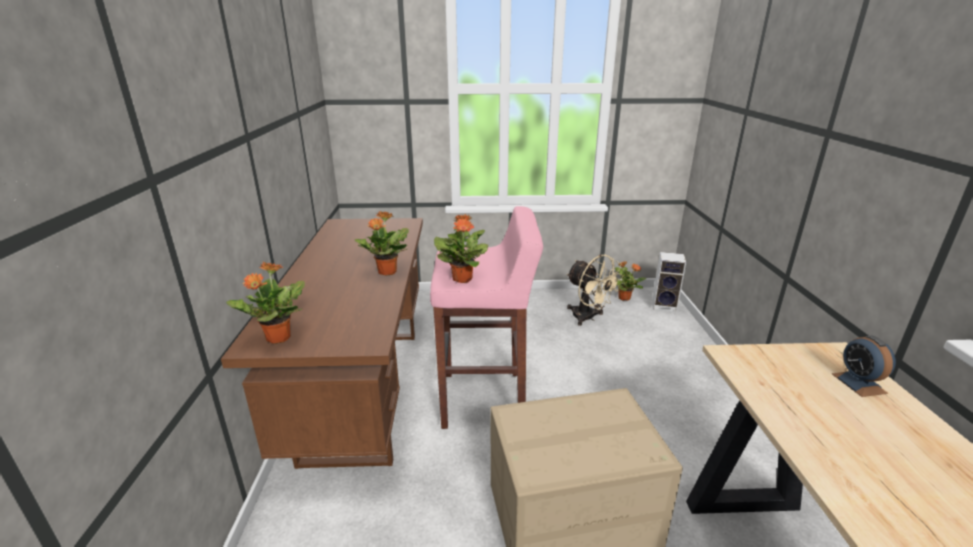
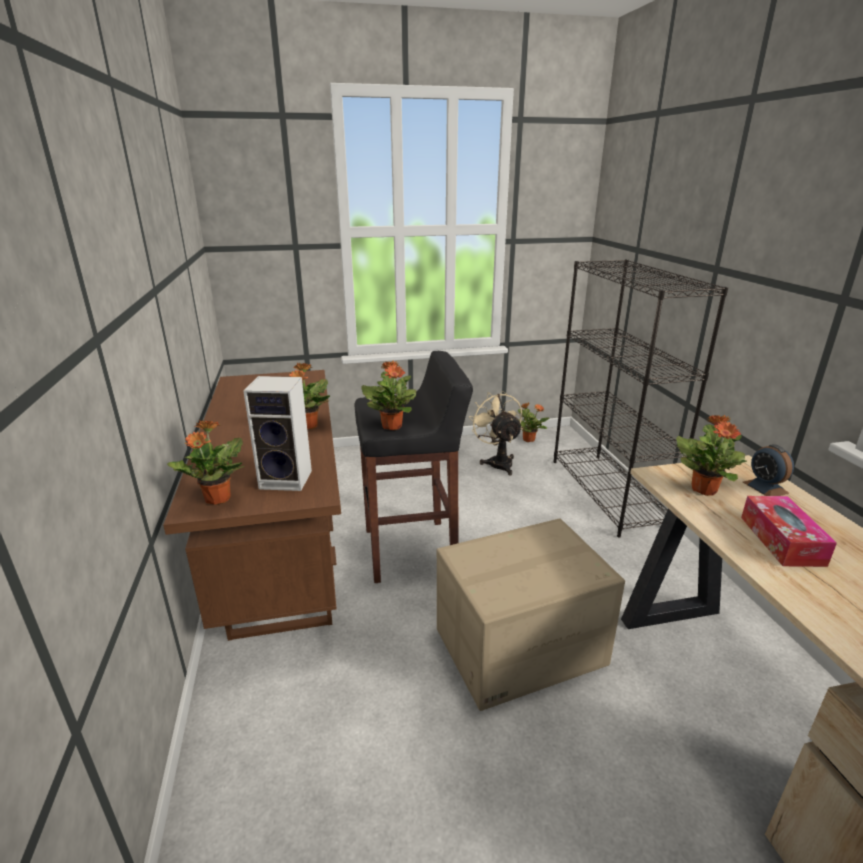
camera: 10 degrees left, 0 degrees up
pink stool [430,206,543,429] -> black stool [355,351,473,583]
beige fan [567,255,623,326] -> beige fan turned 150 degrees counterclockwise [469,391,523,475]
speaker [652,252,686,313] -> speaker moved to [243,376,312,491]
none -> black bookcase [554,259,728,537]
none -> potted plant [676,415,747,496]
none -> tissue box [741,496,837,567]

